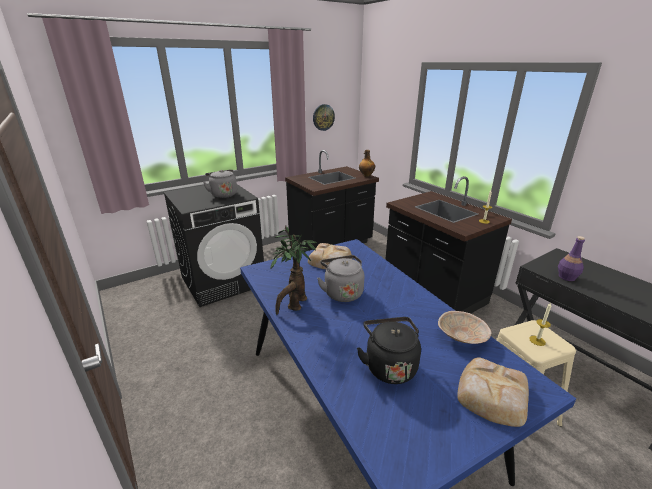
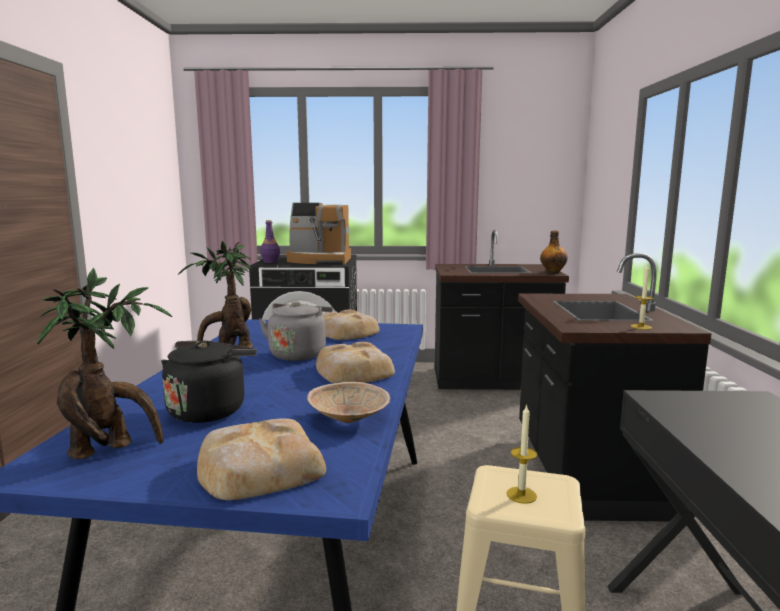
camera: 35 degrees right, 15 degrees down
grey kettle [203,170,237,198] -> coffee machine [286,203,351,265]
wall clock [313,104,335,131] -> none
purple bottle [558,236,585,281] -> purple bottle moved to [260,220,280,263]
none -> potted plant [37,268,172,459]
none -> bread [316,342,395,383]

